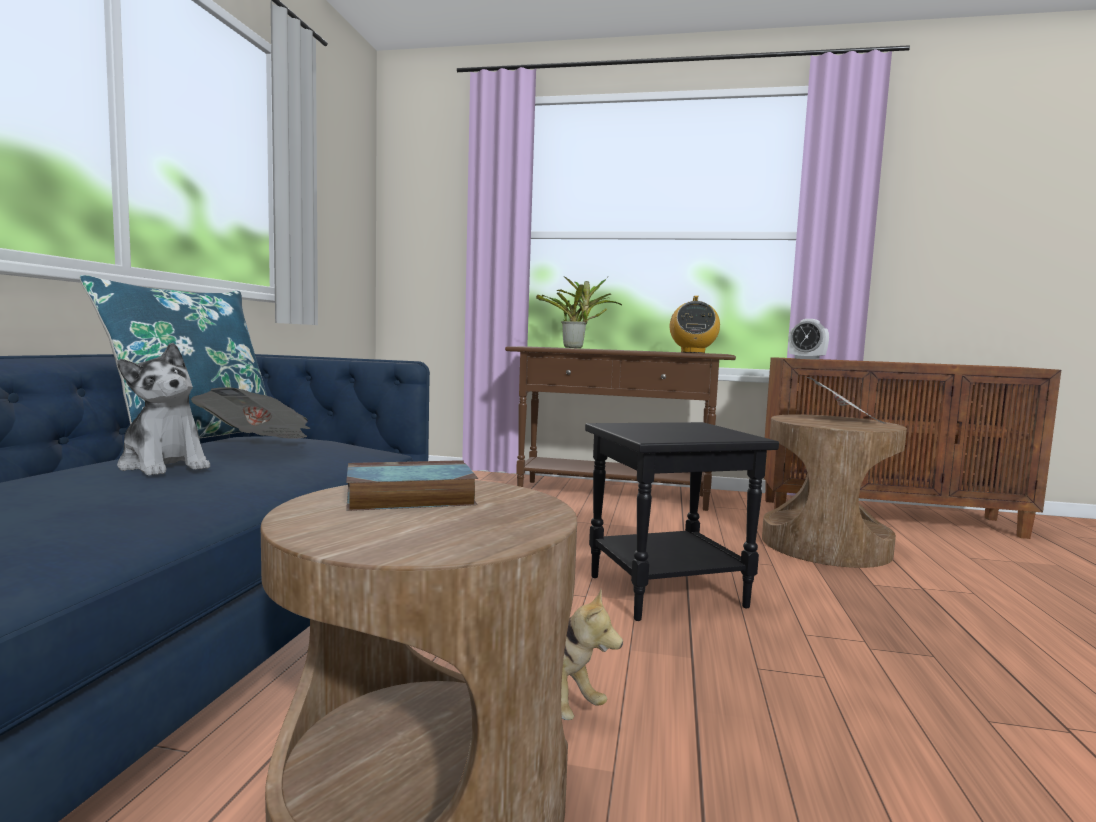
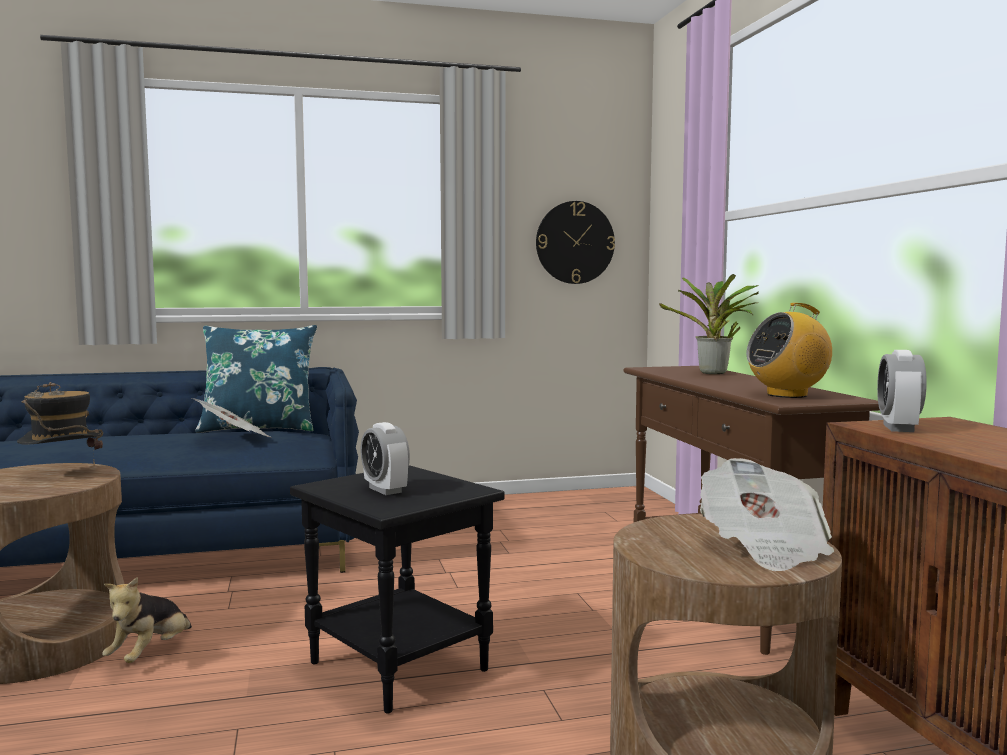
camera: 65 degrees right, 0 degrees up
plush toy [117,343,210,476] -> none
book [346,460,478,511] -> hat [17,382,103,465]
none -> alarm clock [360,422,410,495]
none -> wall clock [536,201,615,284]

